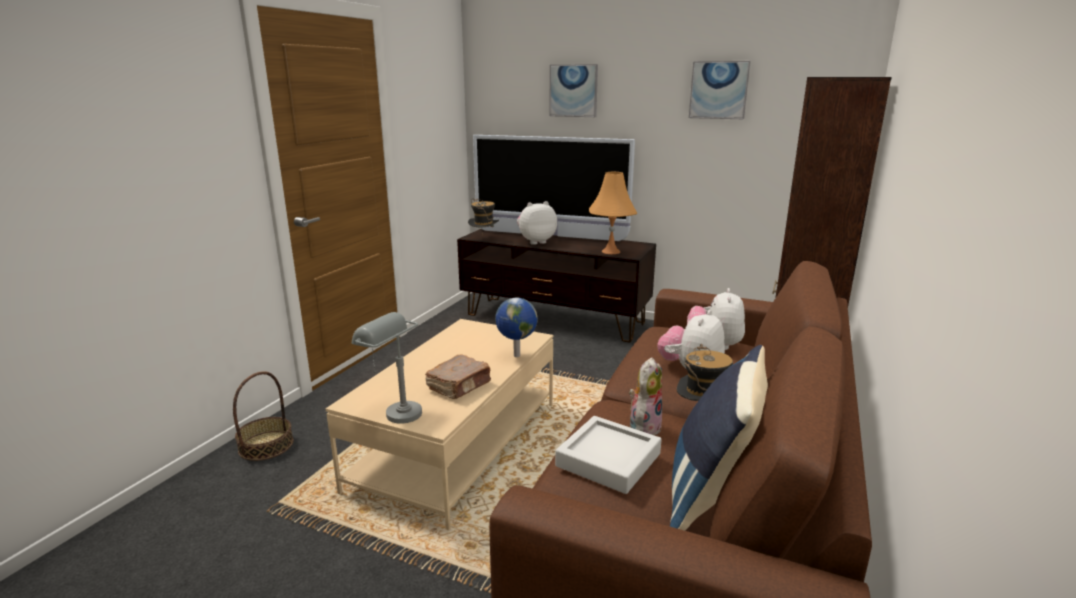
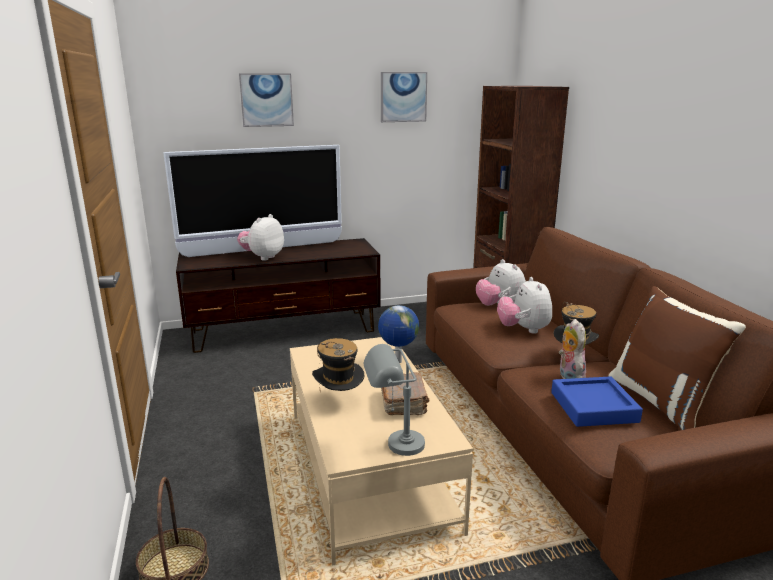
camera: 40 degrees left, 0 degrees up
hat [468,199,499,234] -> hat moved to [312,338,365,392]
grey tray [555,416,662,494] -> blue tray [551,376,643,427]
orange table lamp [589,172,637,254] -> none
blue pillow [670,345,768,531] -> brown pillow [608,286,746,430]

